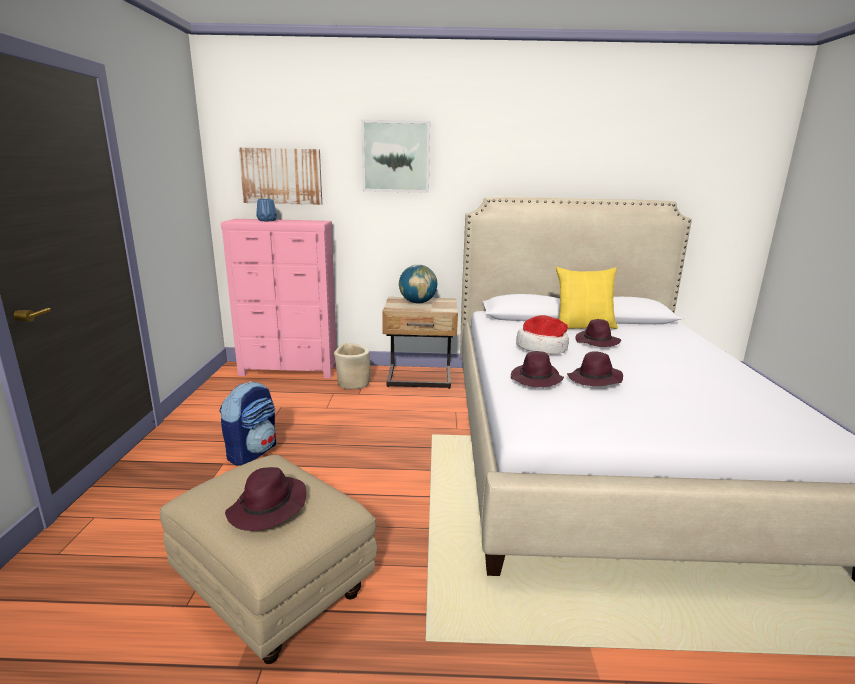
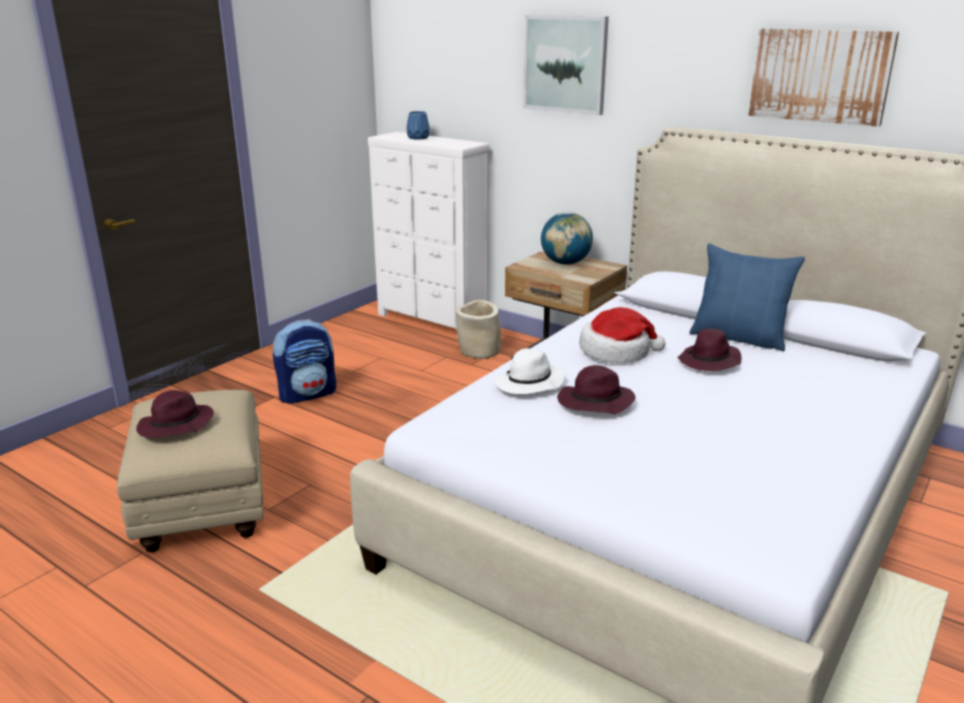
camera: 35 degrees right, 5 degrees up
pink dresser [221,219,336,378] -> white dresser [368,132,490,338]
picture [239,148,322,205] -> picture moved to [748,28,899,127]
purple hat [511,351,564,387] -> white hat [494,348,565,394]
yellow pillow [556,267,618,329] -> blue pillow [690,243,805,351]

